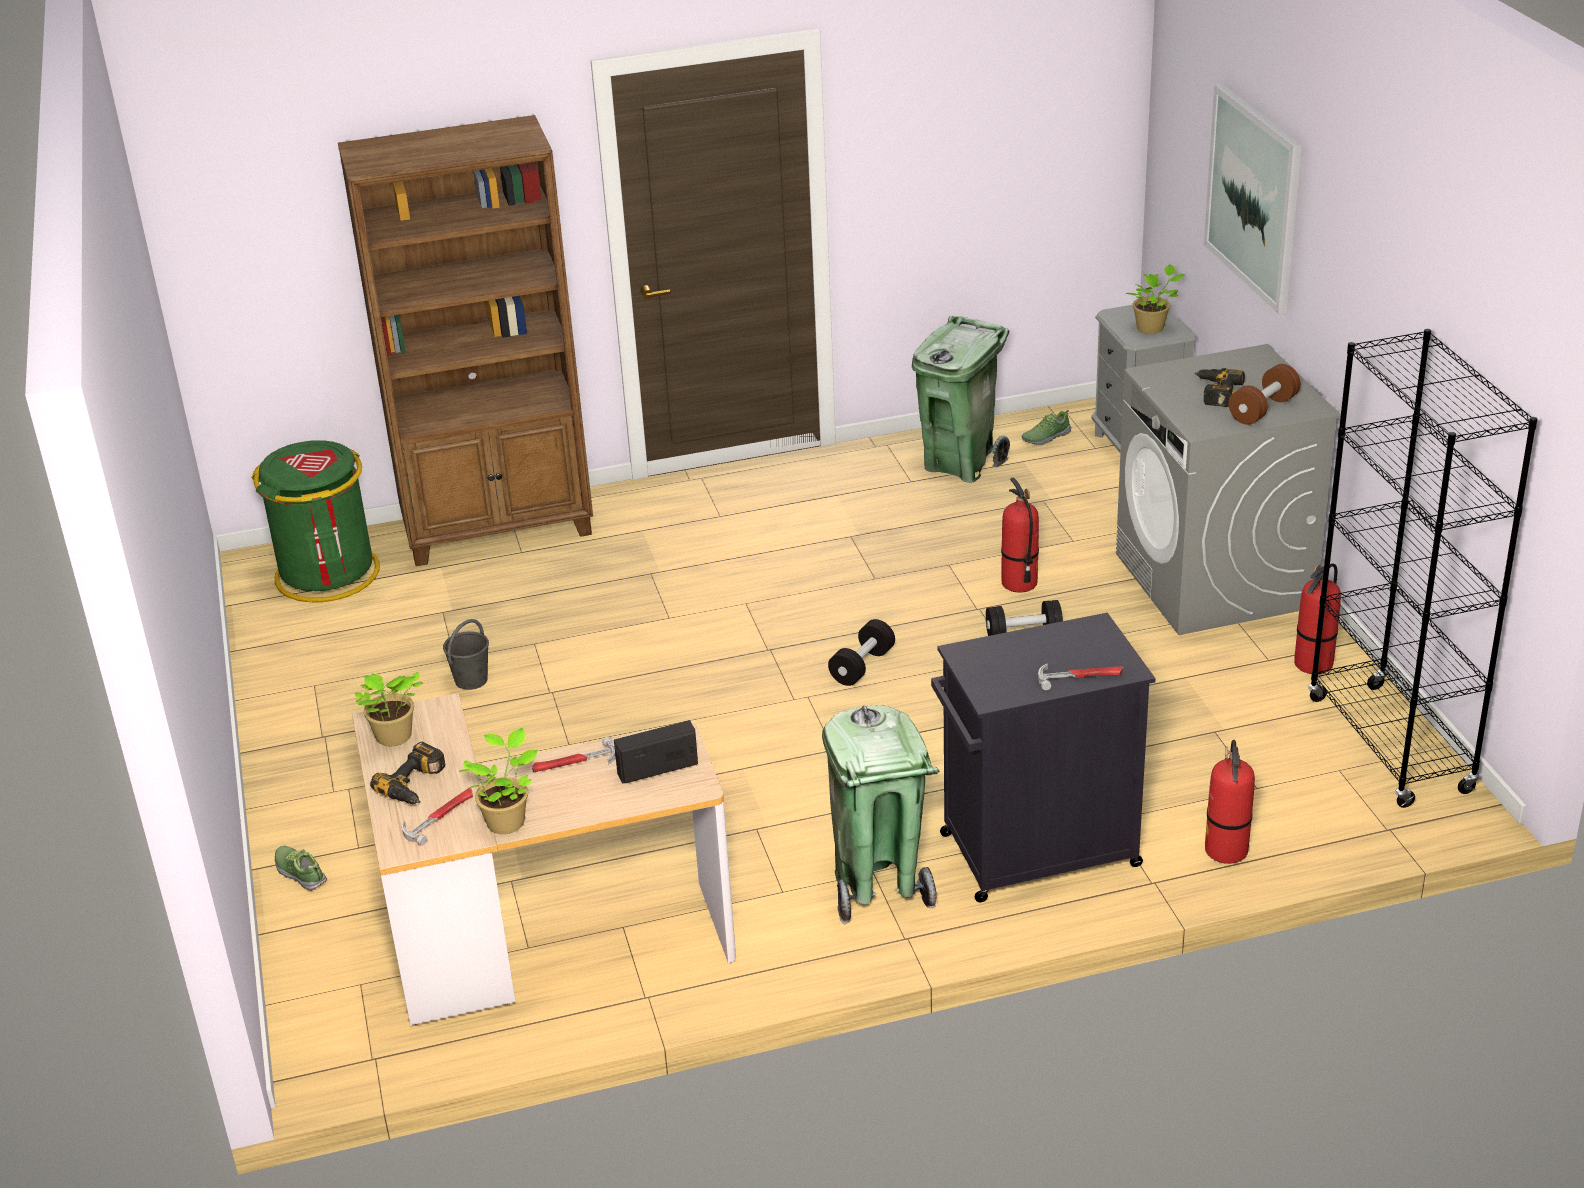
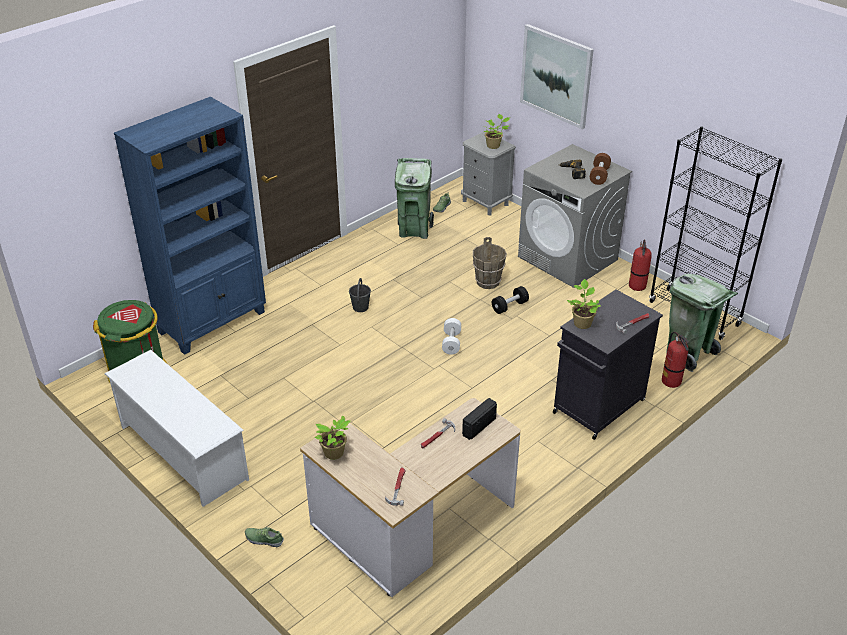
camera: 30 degrees left, 5 degrees up
brown bookcase [338,115,593,566] -> blue bookcase [114,97,266,355]
power drill [370,742,446,804] -> none
grey bucket [443,619,489,690] -> grey bucket moved to [349,278,371,312]
potted plant [459,728,538,834] -> potted plant moved to [567,279,601,329]
green trash can [822,705,940,925] -> green trash can moved to [666,274,738,372]
black dumbbell [828,619,895,686] -> white dumbbell [442,318,461,355]
fire extinguisher [1001,478,1039,593] -> brown bucket [473,237,507,289]
none -> white shoe rack [105,350,249,507]

